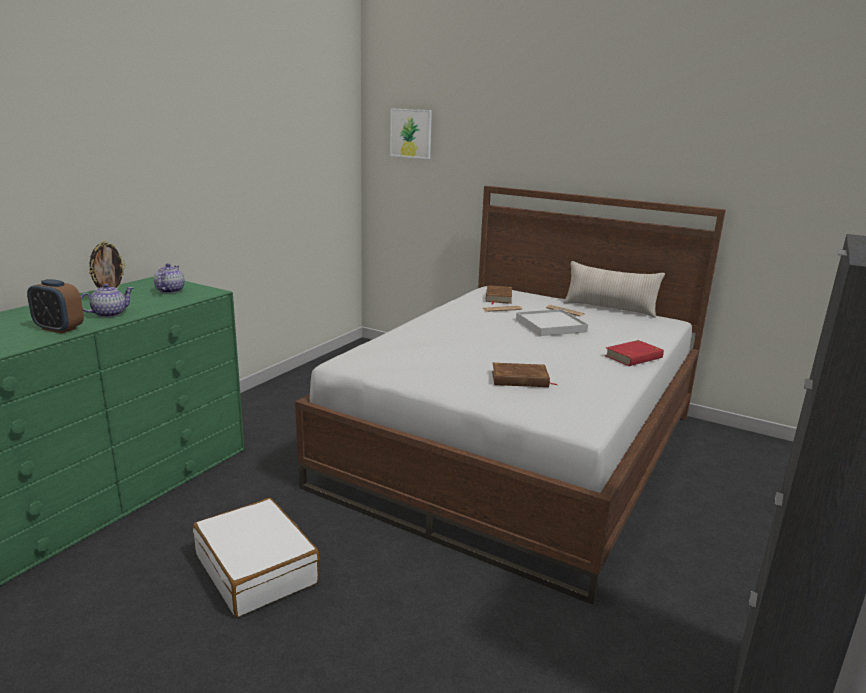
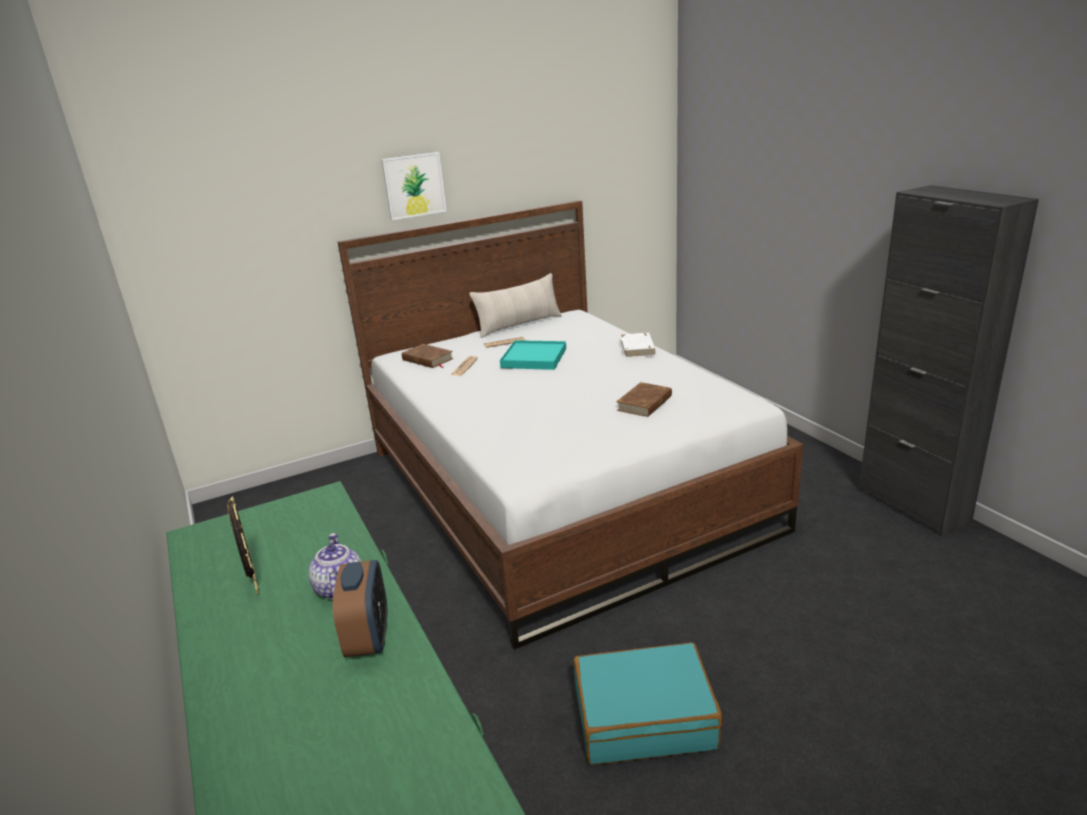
camera: 55 degrees left, 5 degrees up
alarm clock [27,279,84,334] -> alarm clock turned 60 degrees counterclockwise [333,560,387,657]
teapot [154,263,185,293] -> none
white suitcase [193,498,320,617] -> turquoise suitcase [573,642,722,765]
picture [390,108,432,159] -> picture moved to [381,152,447,220]
white tray [516,309,588,336] -> turquoise tray [500,340,566,370]
red book [605,340,664,366] -> white book [621,332,656,358]

